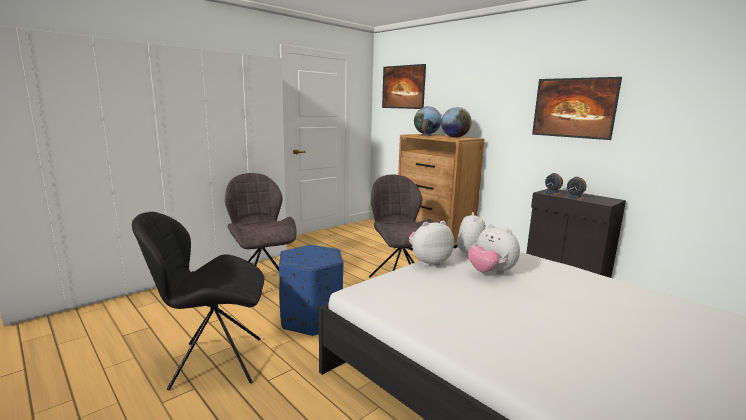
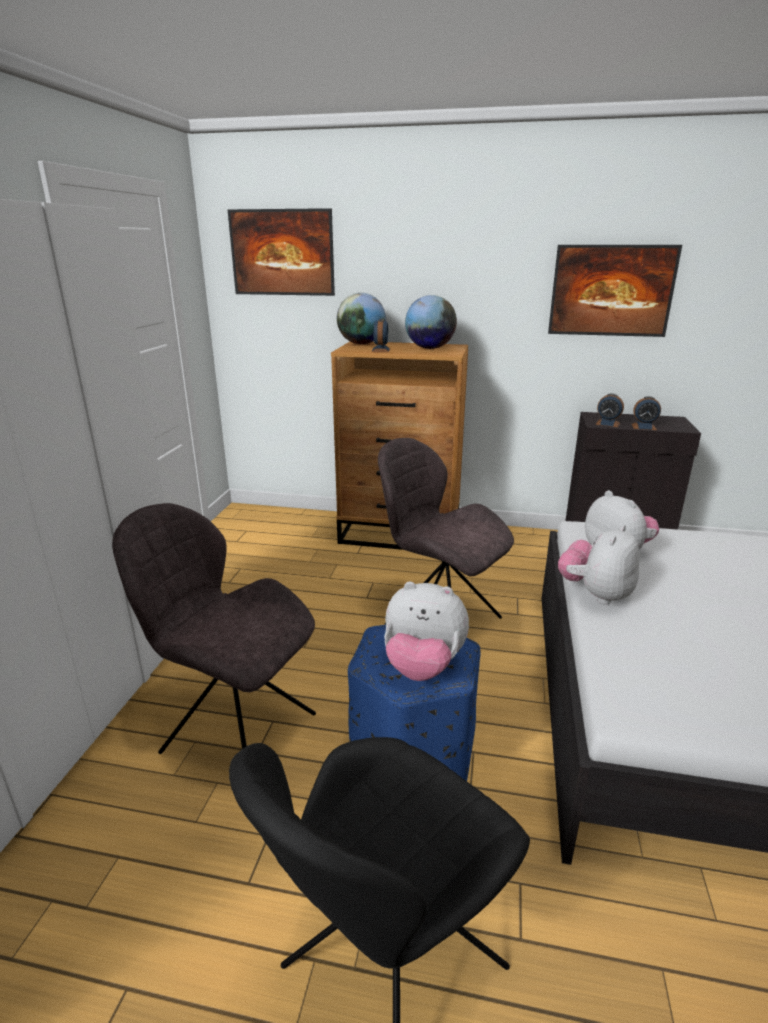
camera: 35 degrees left, 10 degrees up
plush toy [468,224,520,275] -> plush toy moved to [384,582,469,681]

